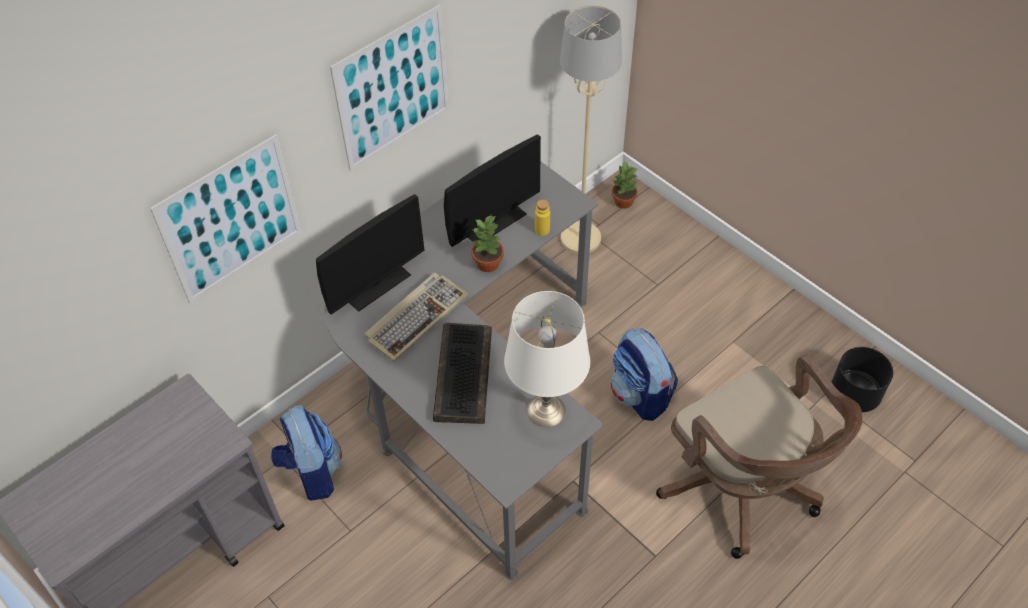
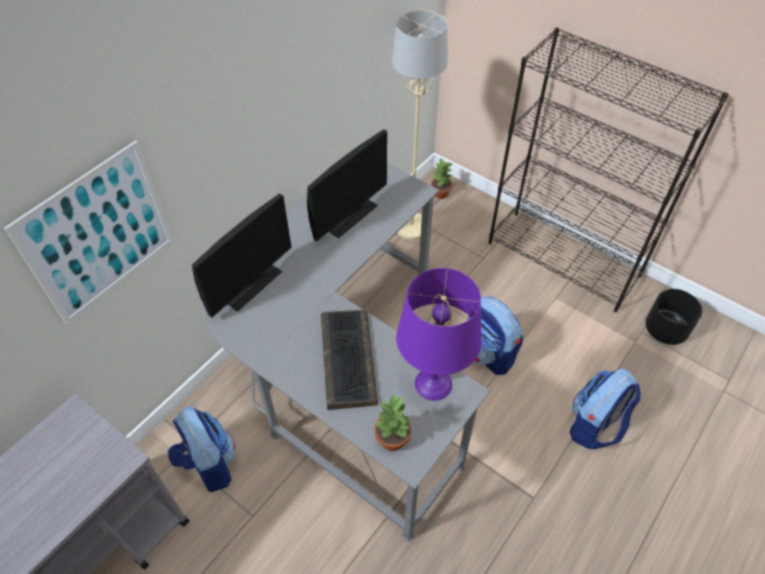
camera: 10 degrees left, 0 degrees up
picture [330,4,450,171] -> none
keyboard [365,273,468,362] -> none
potted plant [472,215,504,272] -> potted plant moved to [374,394,411,451]
white table lamp [504,291,590,427] -> purple table lamp [396,268,482,401]
yellow bottle [535,199,550,236] -> none
brown office chair [656,354,863,559] -> backpack [570,368,641,449]
none -> black bookcase [489,28,729,312]

